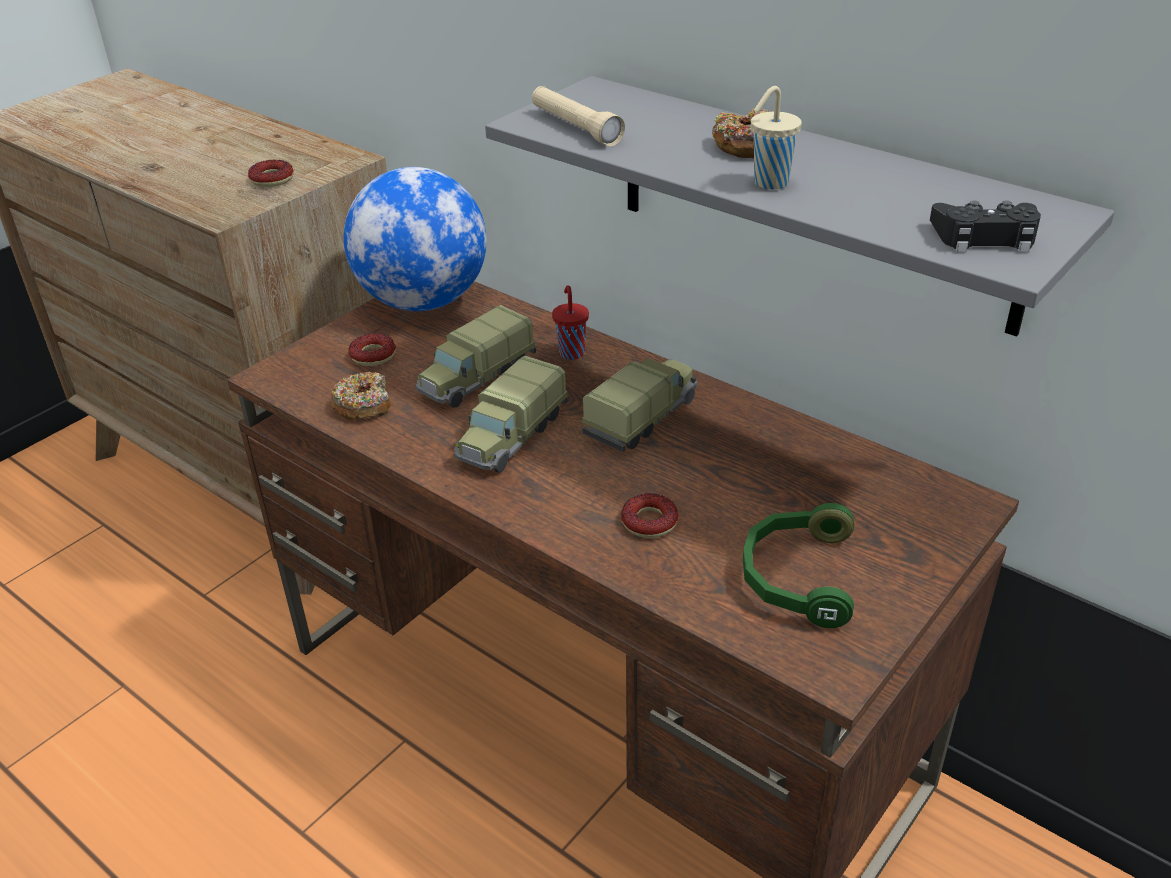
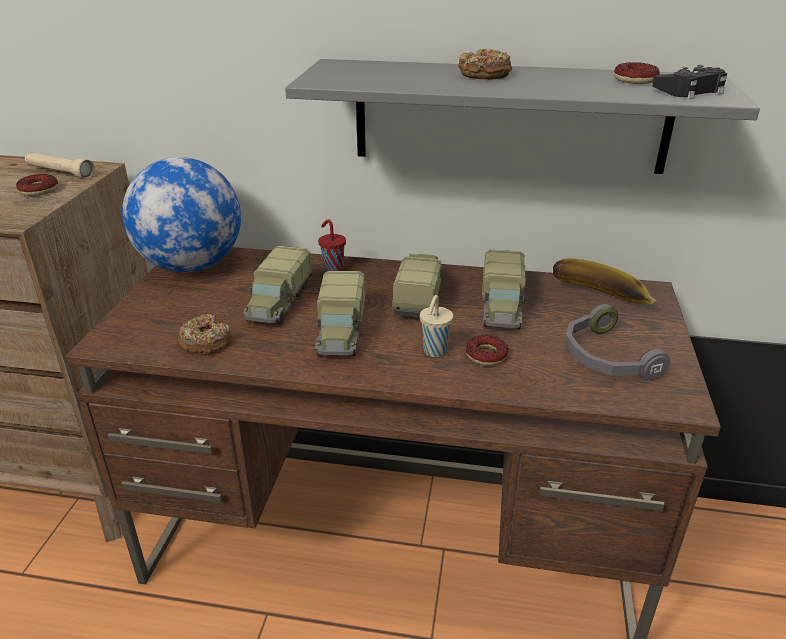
camera: 30 degrees left, 5 degrees down
donut [349,333,396,366] -> donut moved to [614,62,660,84]
beige flashlight [532,86,625,146] -> beige flashlight moved to [25,152,95,179]
green headphones [743,503,854,628] -> grey headphones [564,304,670,381]
beige cup [751,86,802,190] -> beige cup moved to [420,295,453,357]
none -> toy truck [482,250,526,330]
none -> banana [553,258,657,304]

